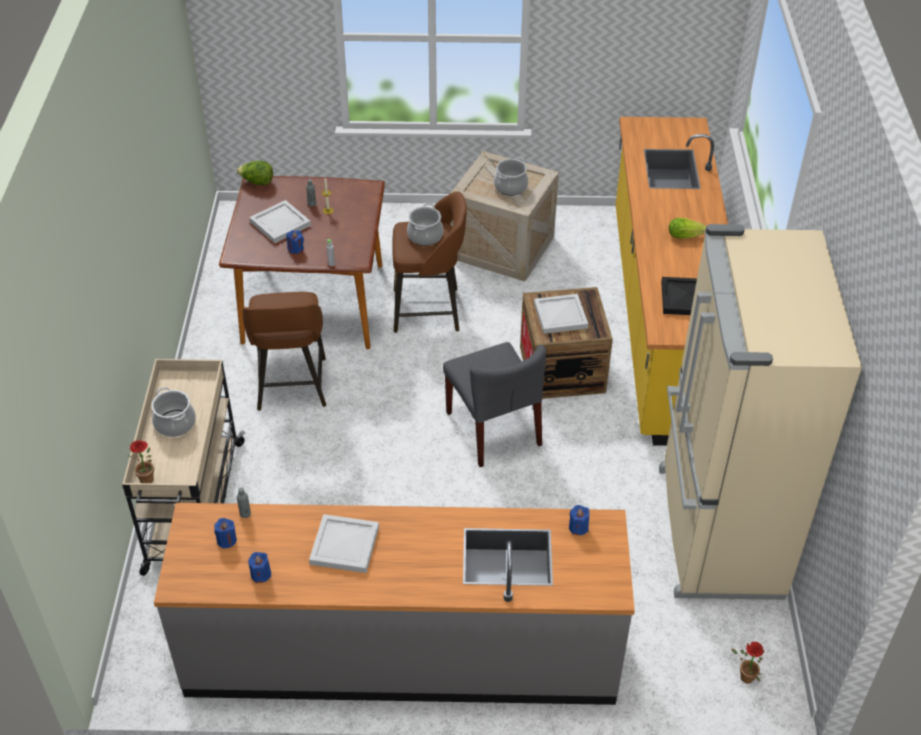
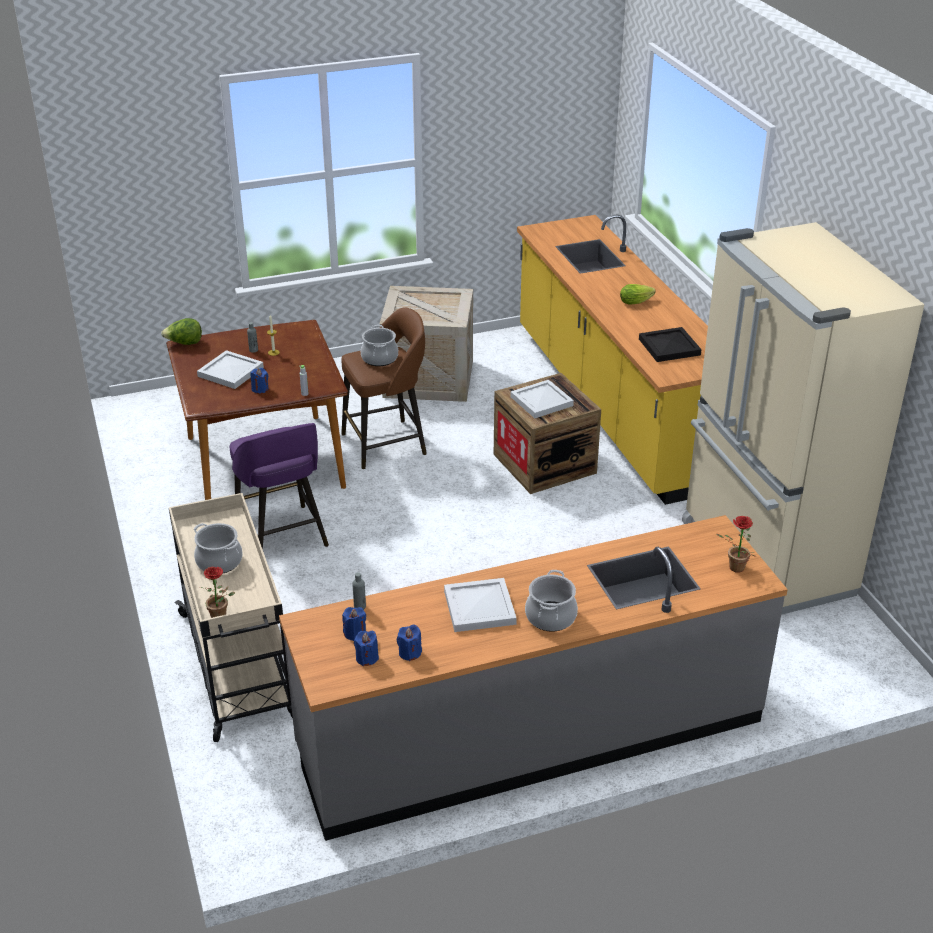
camera: 20 degrees left, 10 degrees down
brown stool [242,292,326,411] -> purple stool [230,423,329,549]
grey chair [443,342,546,467] -> none
cooking pot [494,157,528,196] -> cooking pot moved to [525,570,578,632]
blue candle [569,505,590,535] -> blue candle moved to [354,631,379,666]
potted plant [731,642,764,683] -> potted plant moved to [717,516,756,573]

